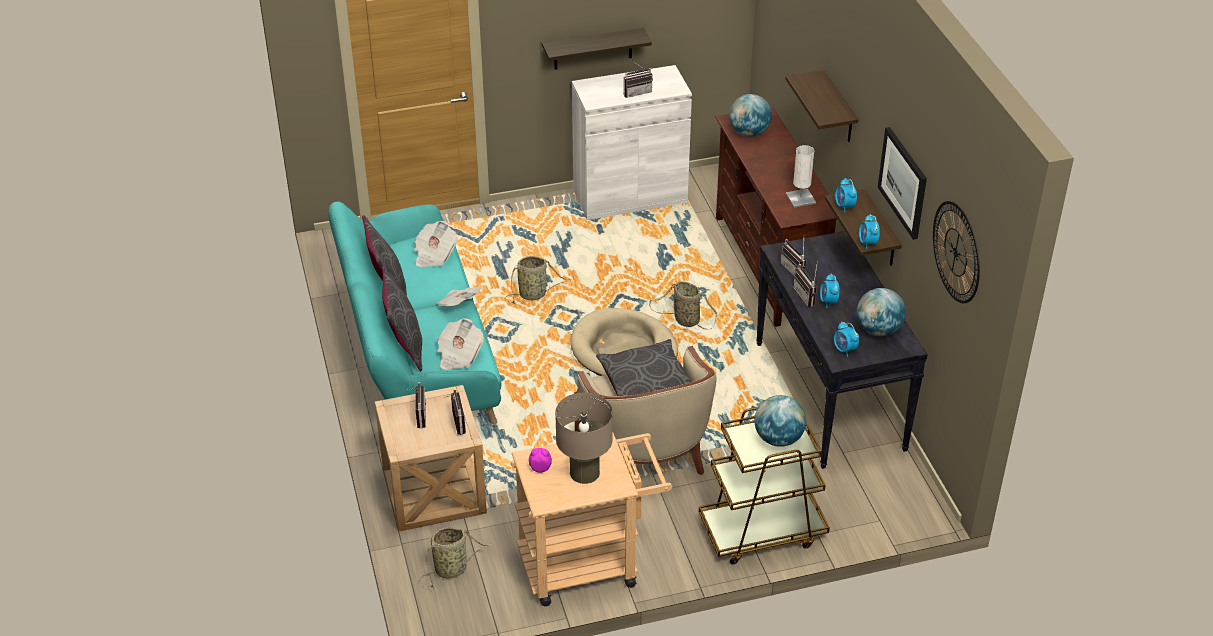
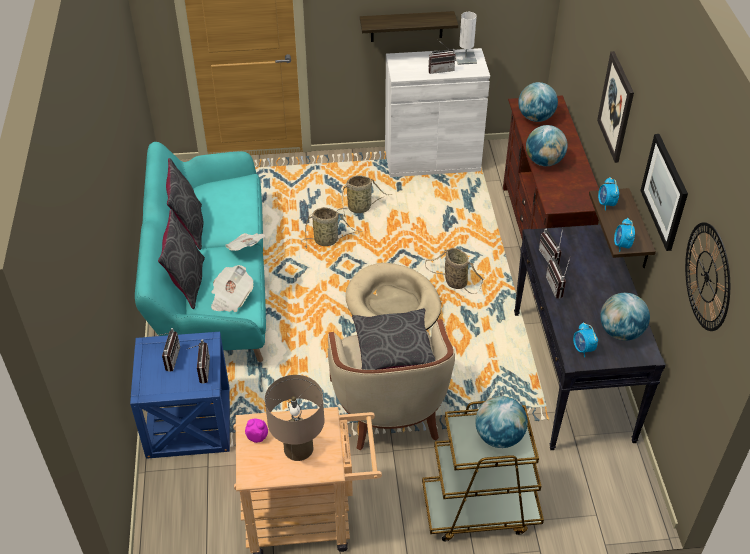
camera: 10 degrees right, 5 degrees up
beige side table [375,385,487,531] -> blue side table [130,332,230,459]
newspaper [414,221,458,267] -> none
basket [420,527,494,589] -> basket moved to [336,175,393,217]
shelf [786,70,858,142] -> picture [597,51,634,163]
white table lamp [786,145,816,207] -> white table lamp moved to [455,12,477,65]
alarm clock [820,274,839,308] -> none
none -> globe [526,125,567,166]

